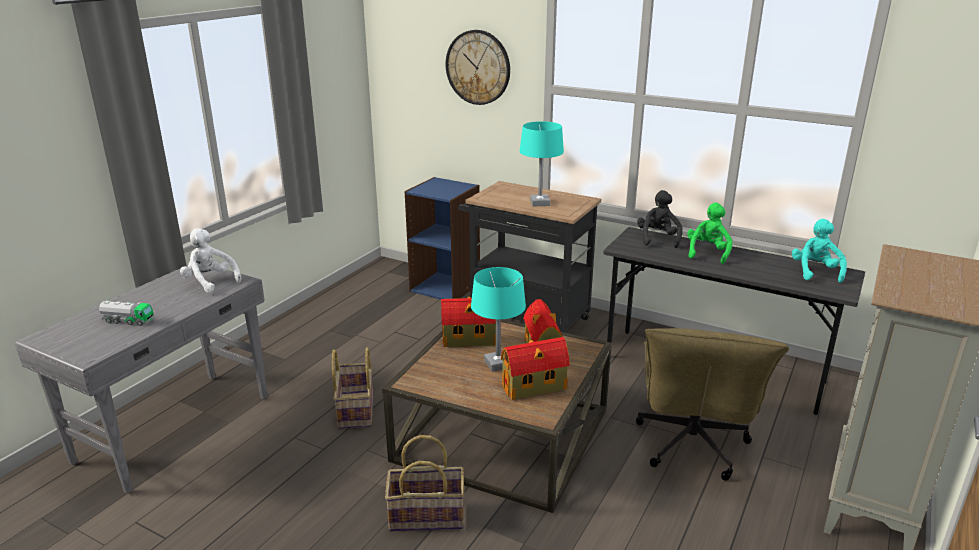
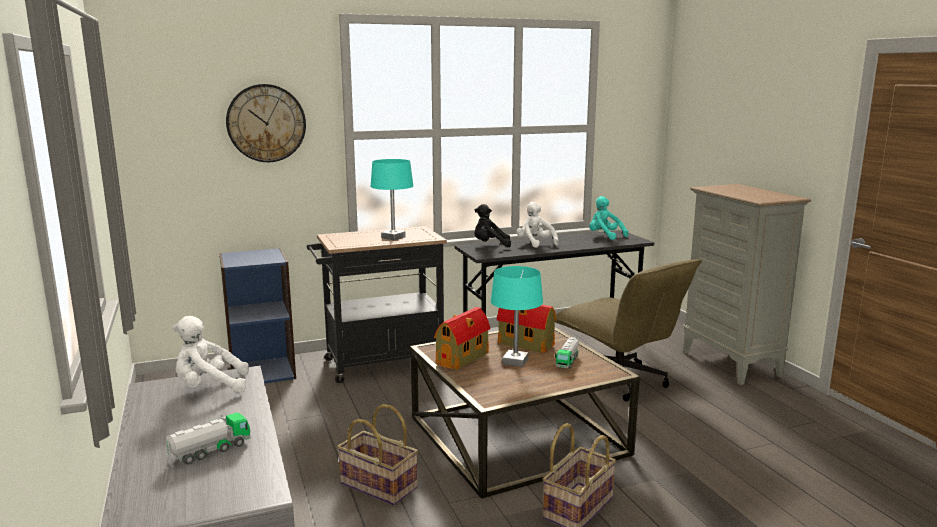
camera: 50 degrees left, 10 degrees down
toy house [501,337,570,400] -> toy truck [555,337,579,369]
black plush toy [637,190,683,248] -> black plush toy turned 45 degrees counterclockwise [474,204,511,247]
green plush toy [687,203,733,264] -> white plush toy [516,202,559,248]

